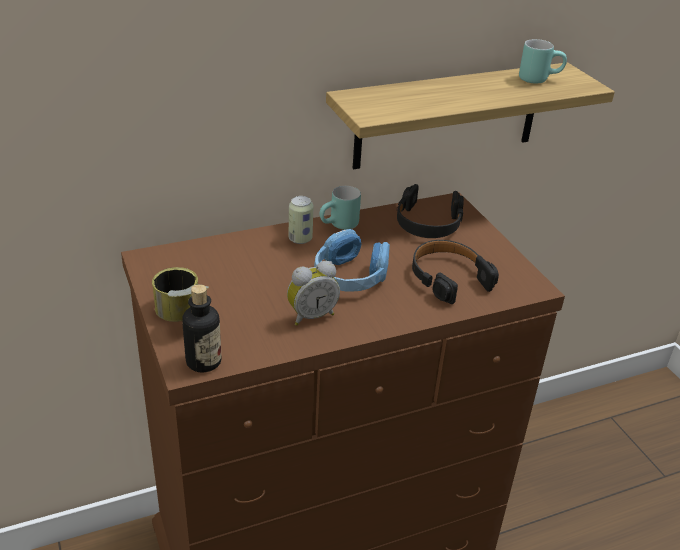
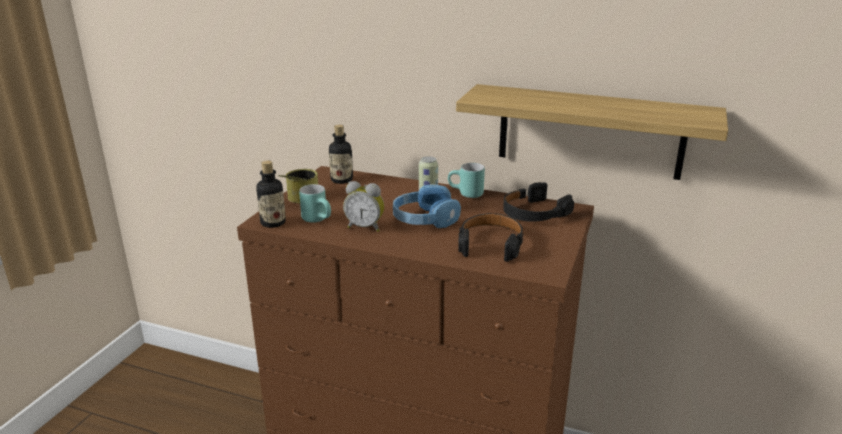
camera: 45 degrees right, 10 degrees down
turquoise mug [519,39,567,84] -> turquoise mug moved to [299,184,331,223]
none -> bottle [329,125,353,184]

